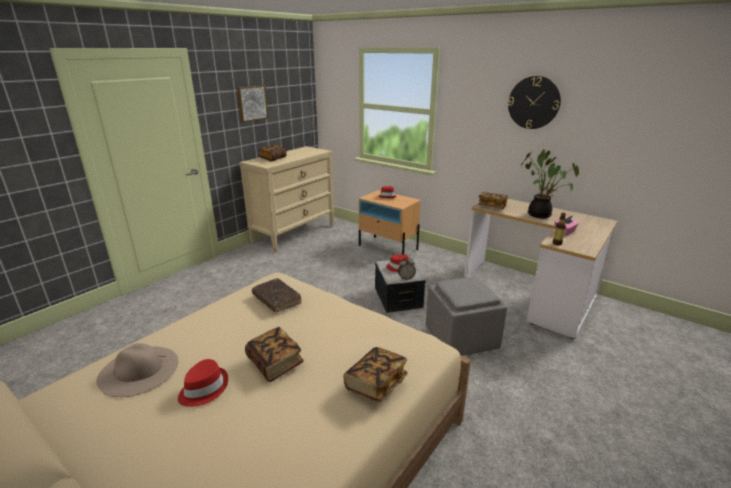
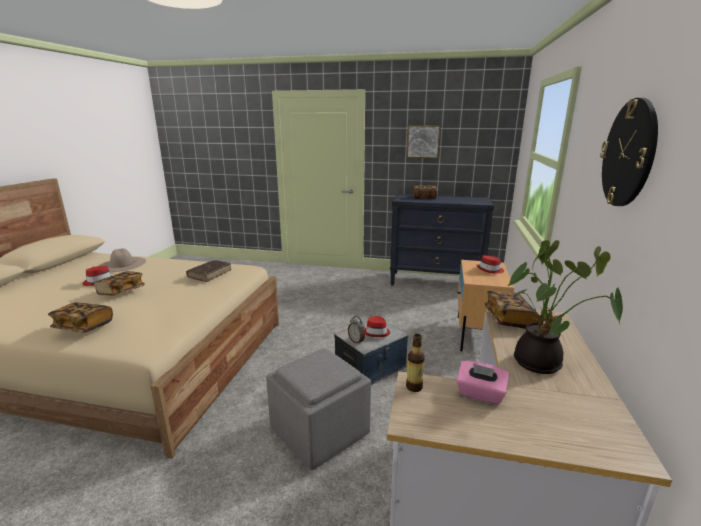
camera: 65 degrees right, 5 degrees down
beige dresser [239,146,335,253] -> black dresser [390,194,494,286]

